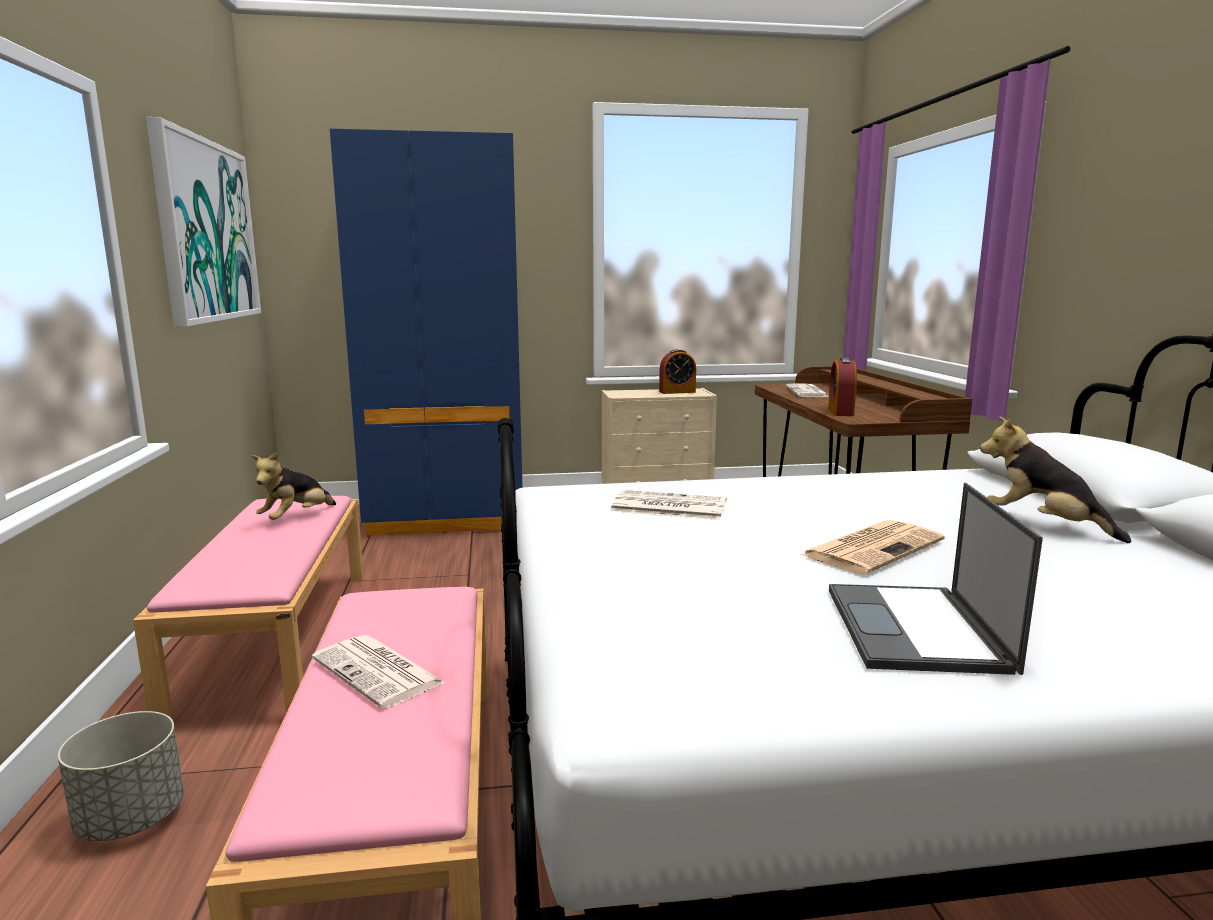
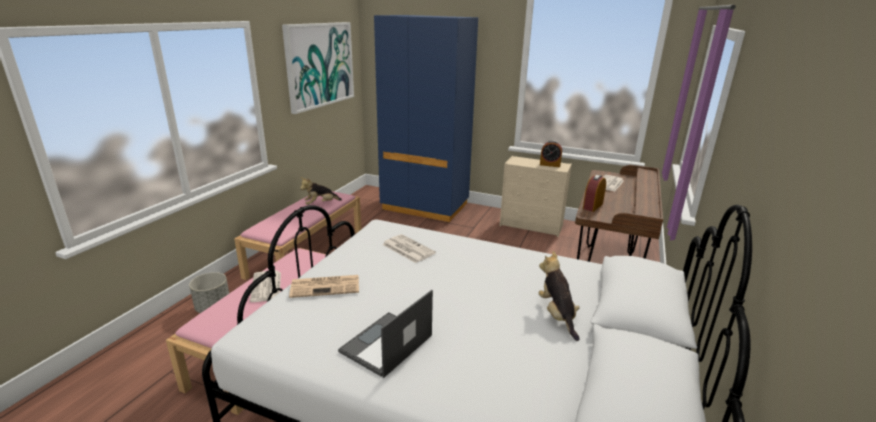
camera: 30 degrees right, 10 degrees up
newspaper [800,520,945,575] -> newspaper moved to [289,275,359,298]

